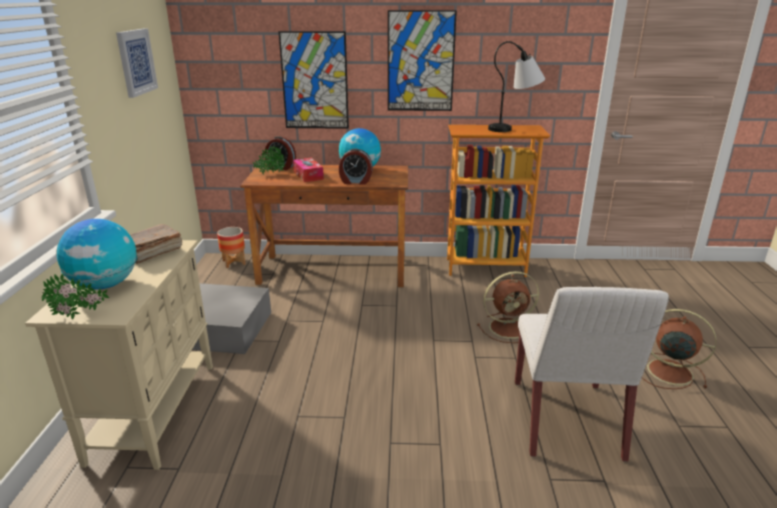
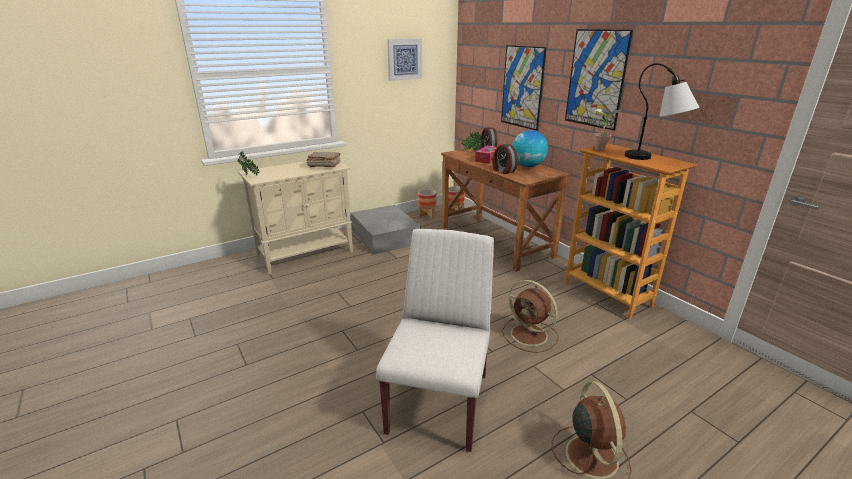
camera: 55 degrees right, 0 degrees up
globe [57,219,137,290] -> none
white chair [515,287,669,462] -> white chair turned 135 degrees clockwise [376,229,494,452]
none -> planter [418,189,436,219]
none -> potted plant [593,104,621,151]

